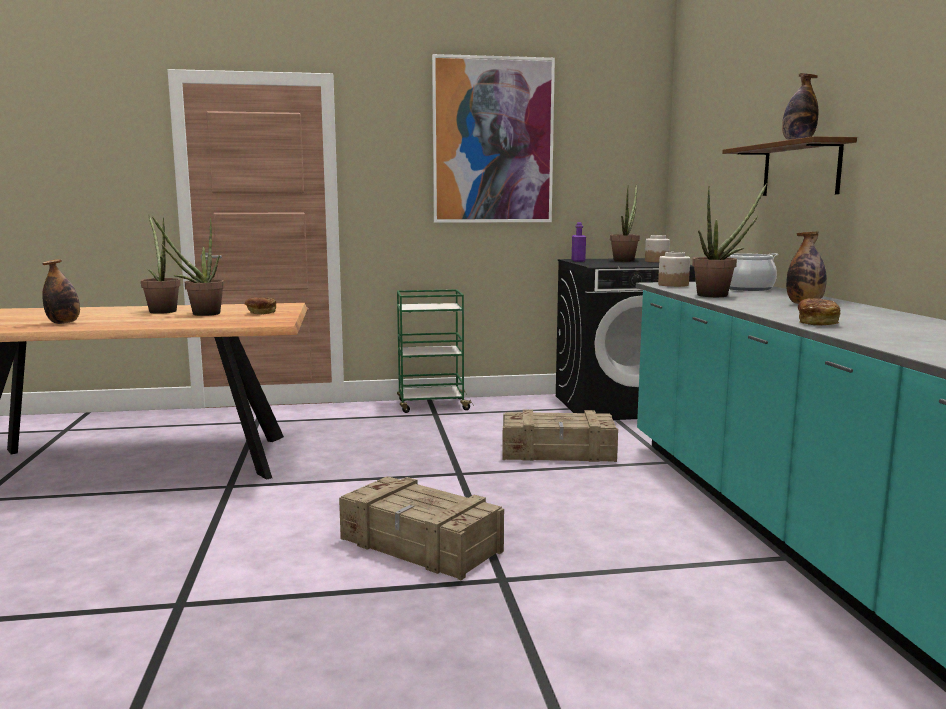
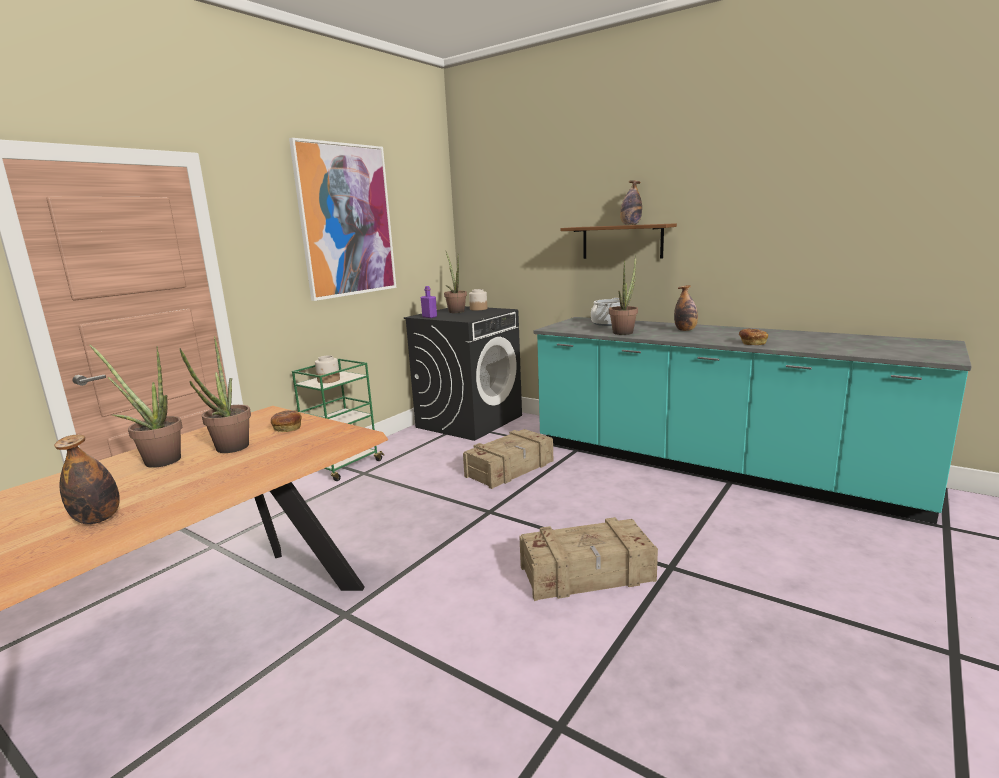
camera: 45 degrees left, 5 degrees up
jar [658,252,690,287] -> jar moved to [315,355,340,383]

